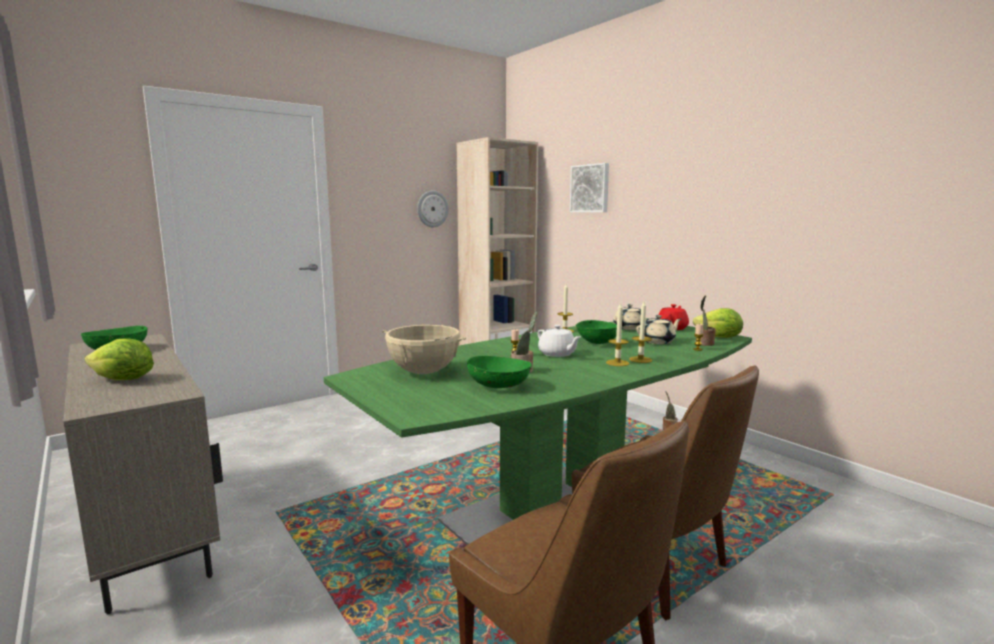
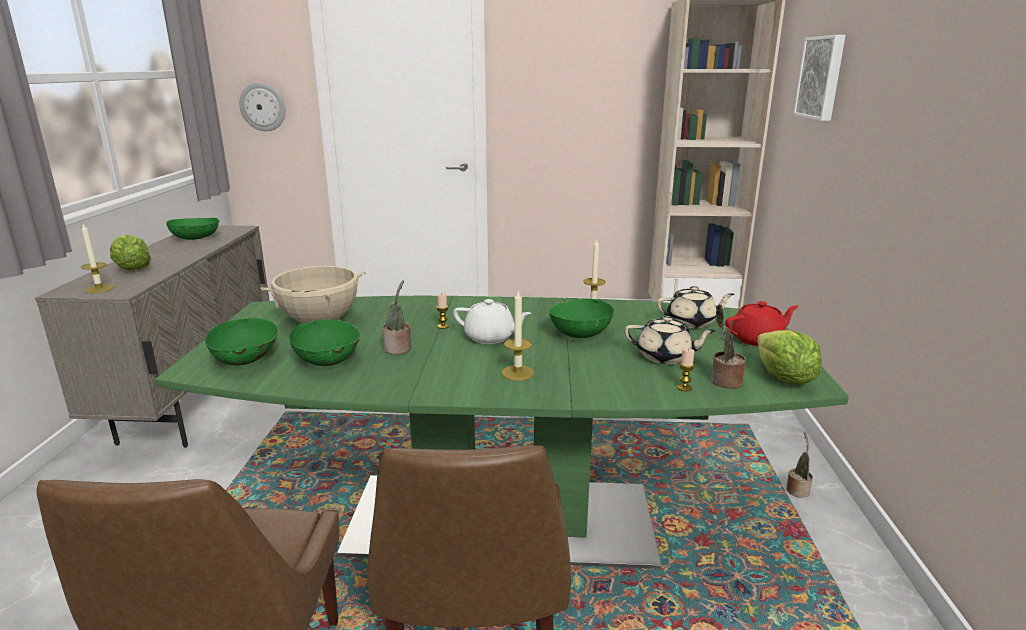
camera: 40 degrees right, 10 degrees up
wall clock [417,190,449,227] -> wall clock moved to [239,83,286,131]
white teapot [538,325,581,357] -> white teapot turned 75 degrees counterclockwise [453,299,531,344]
candle [629,301,652,363] -> candle moved to [81,224,114,293]
none -> green bowl [205,318,279,366]

